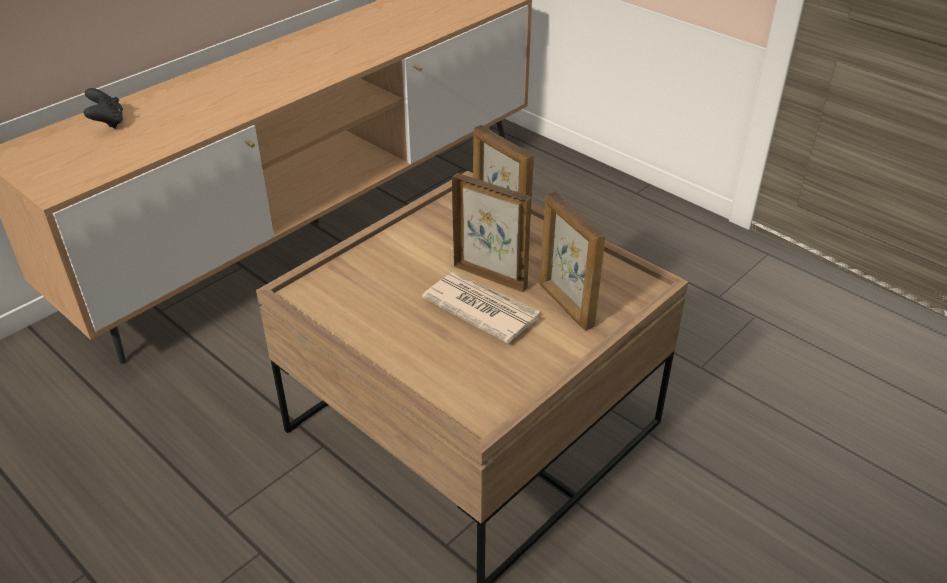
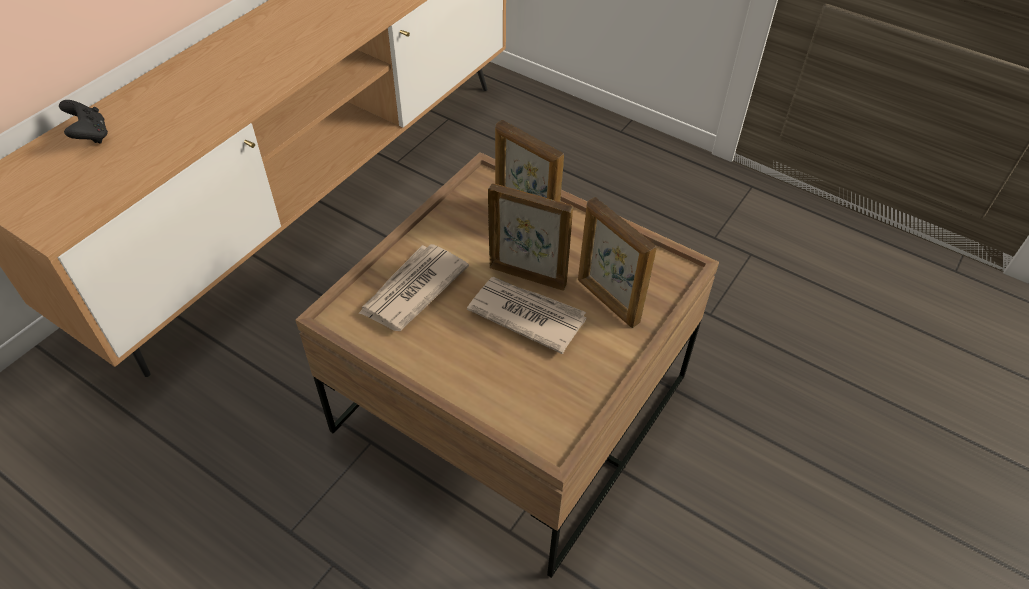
camera: 10 degrees left, 10 degrees up
none -> newspaper [358,244,469,331]

